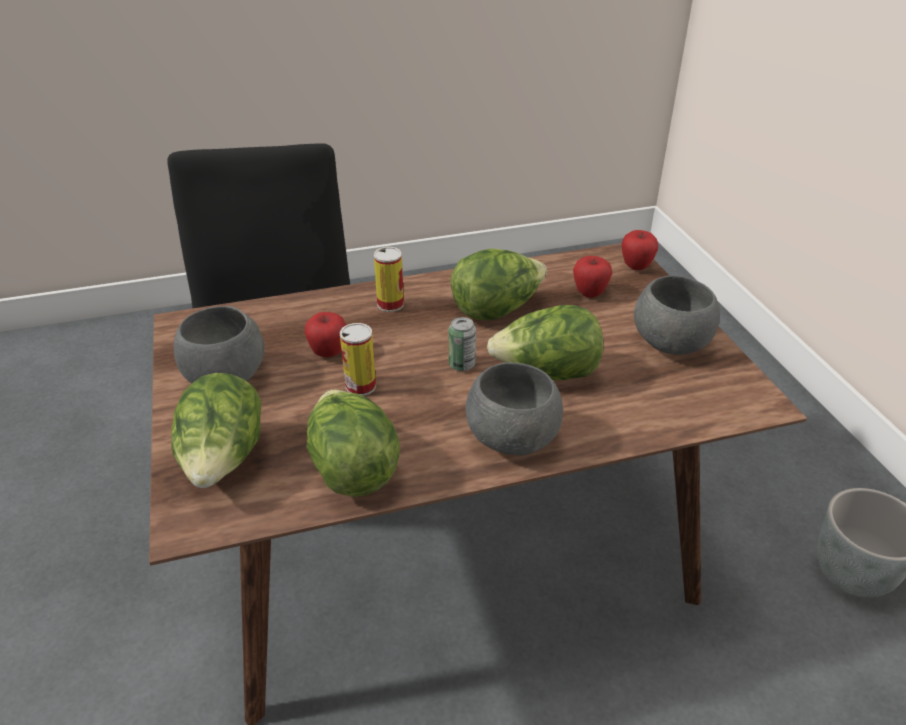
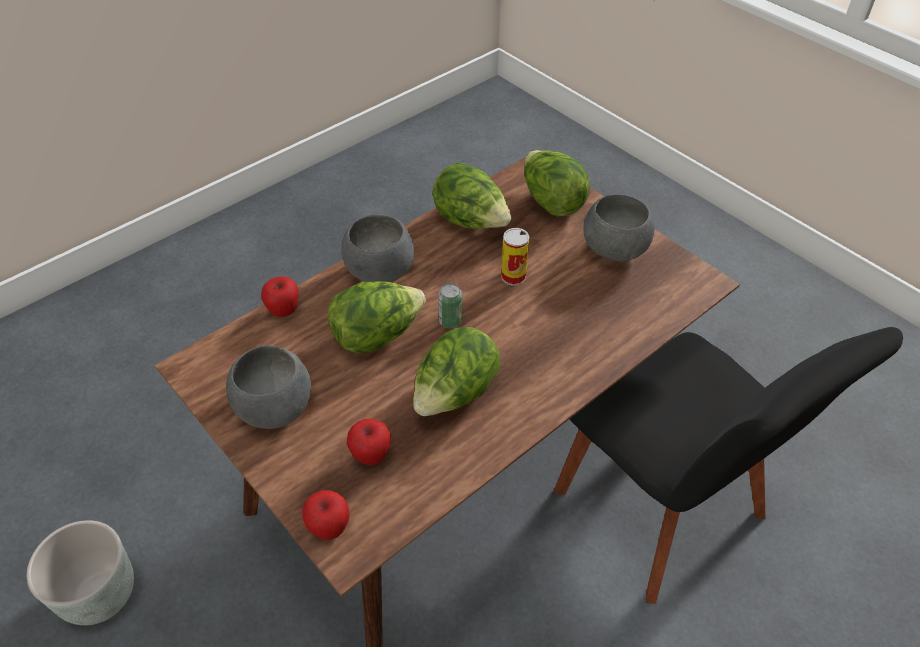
camera: 155 degrees right, 10 degrees up
apple [305,312,346,357] -> apple moved to [261,276,299,317]
can [374,247,404,312] -> none

